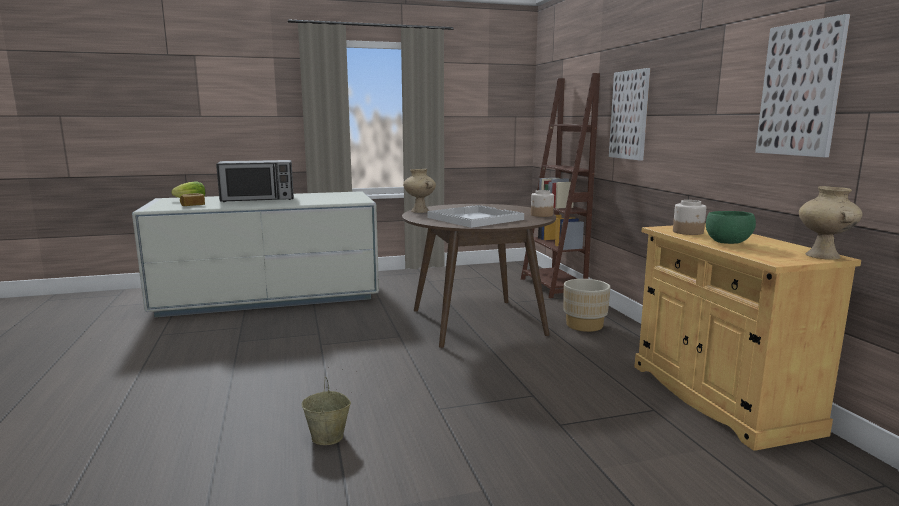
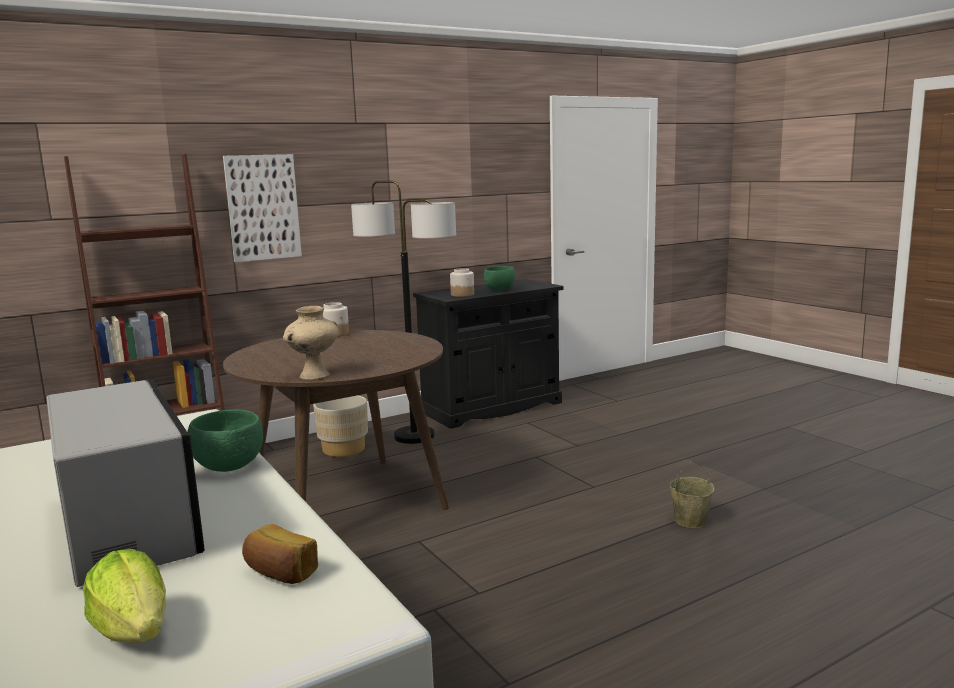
camera: 105 degrees left, 0 degrees up
white tray [427,205,524,228] -> none
beige cabinet [634,224,861,451] -> black cabinet [413,279,564,429]
picture [755,14,850,157] -> none
beige vase [799,186,863,260] -> none
none -> green bowl [187,410,263,472]
none -> floor lamp [351,181,456,444]

